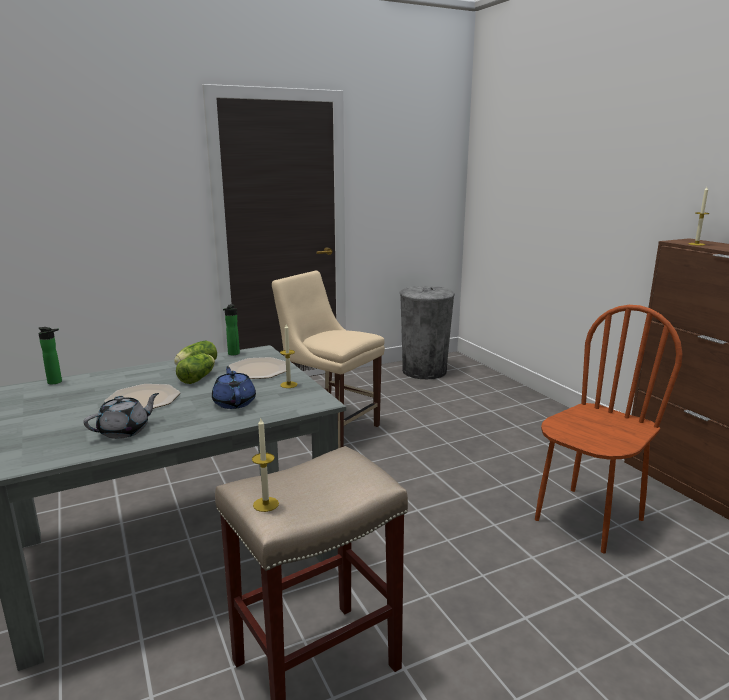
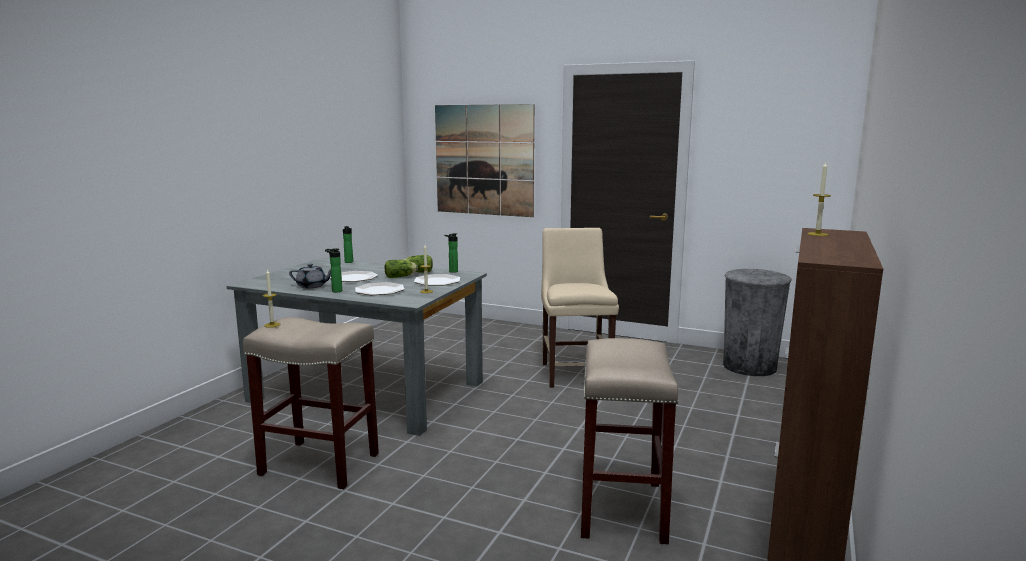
camera: 50 degrees right, 5 degrees down
blue teapot [212,366,256,409] -> plate [355,282,404,295]
brown chair [535,305,683,553] -> beige stool [581,338,679,544]
none -> bottle [325,248,342,292]
none -> picture [435,104,534,217]

